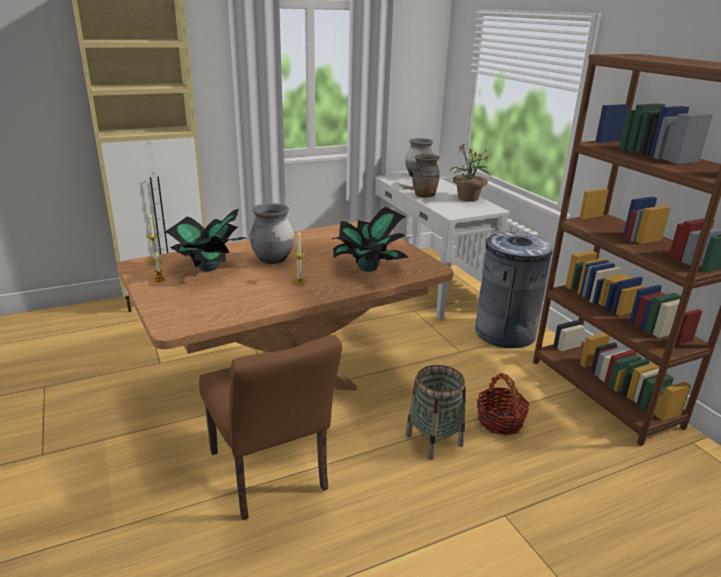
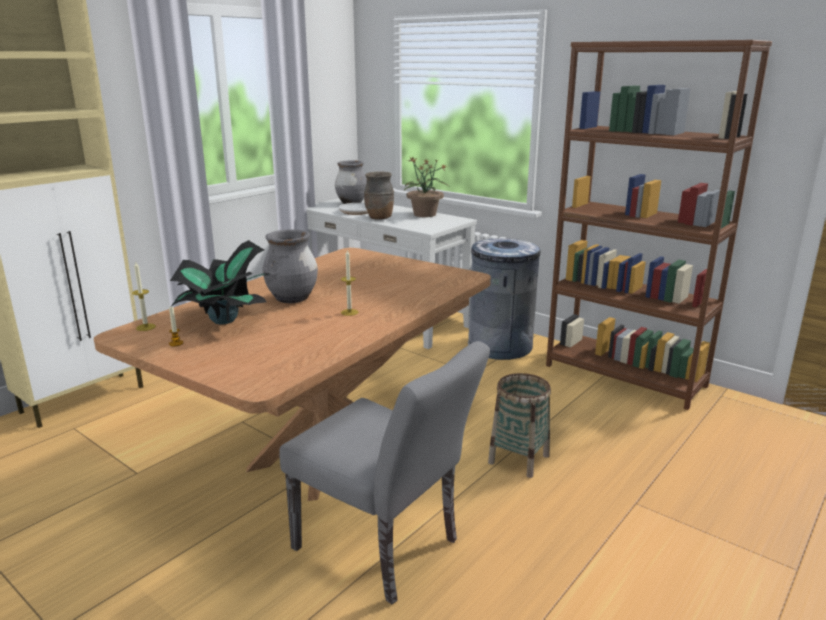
camera: 25 degrees left, 5 degrees down
brown chair [199,335,342,520] -> grey chair [279,341,490,604]
potted plant [332,207,409,272] -> none
basket [477,373,529,436] -> none

